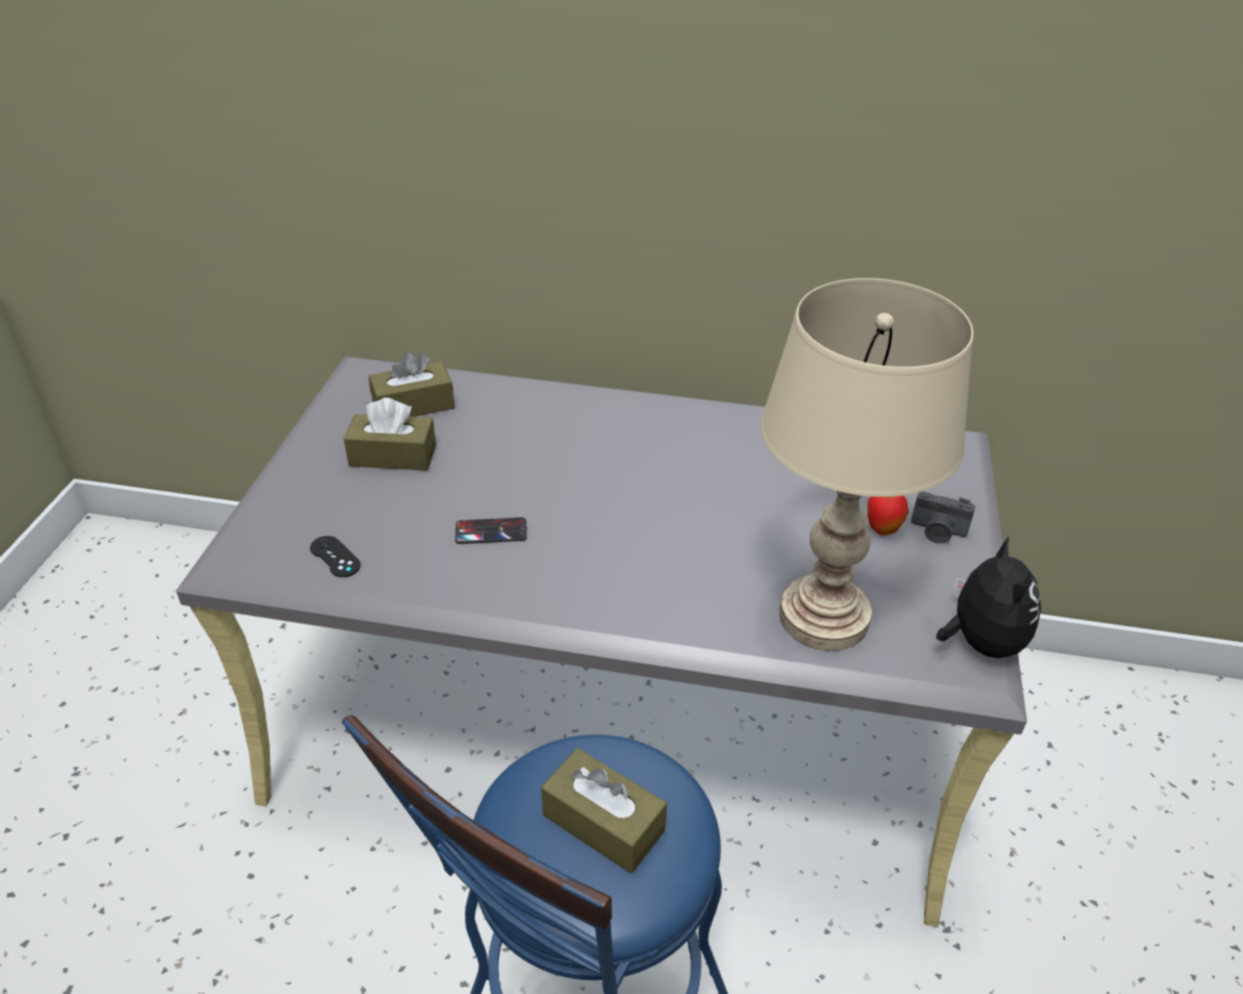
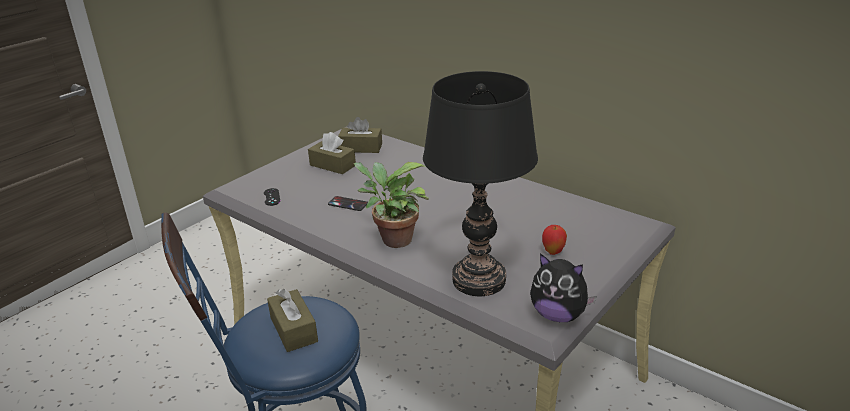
camera: 30 degrees right, 10 degrees down
beige table lamp [760,278,974,651] -> black table lamp [423,71,538,296]
camera [911,491,976,543] -> none
plush toy [936,537,1041,658] -> plush toy turned 90 degrees clockwise [530,253,597,322]
none -> potted plant [353,162,429,248]

